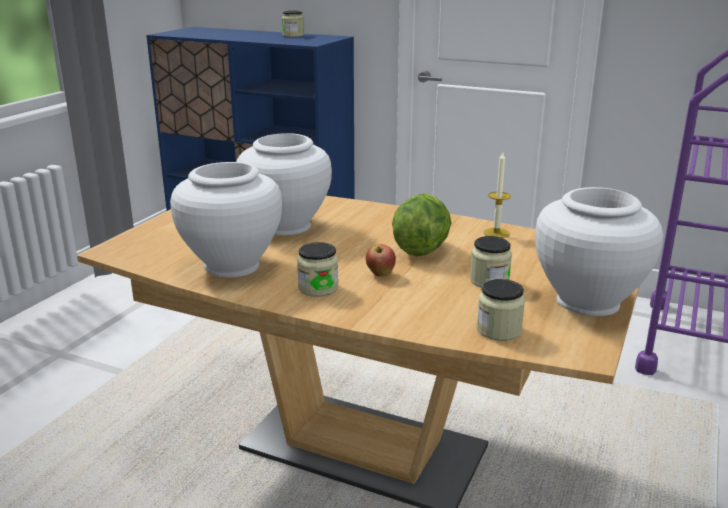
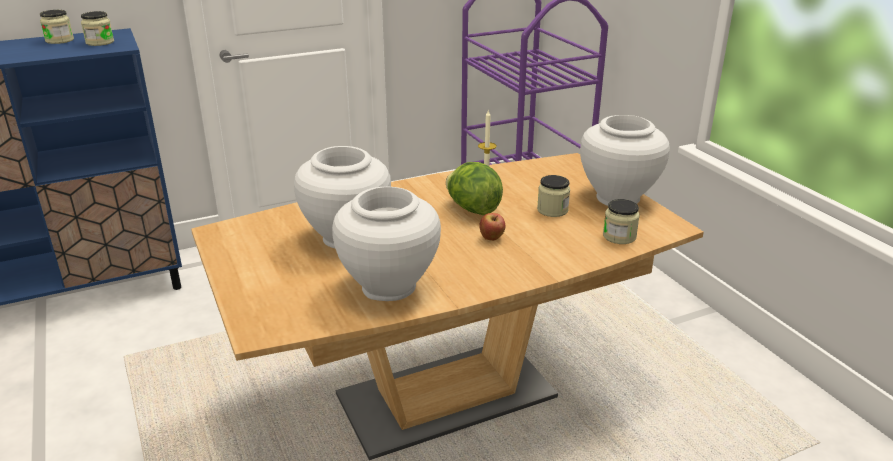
camera: 50 degrees left, 5 degrees up
jar [297,242,338,297] -> jar moved to [81,11,114,46]

